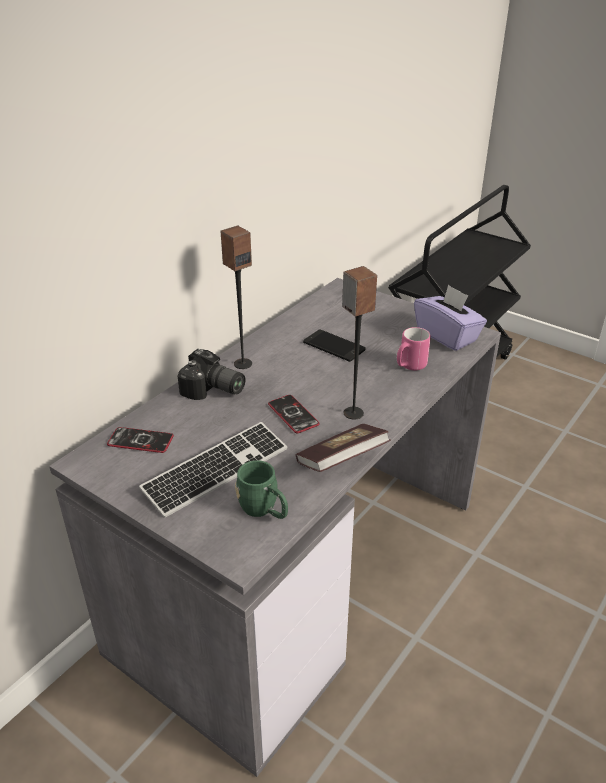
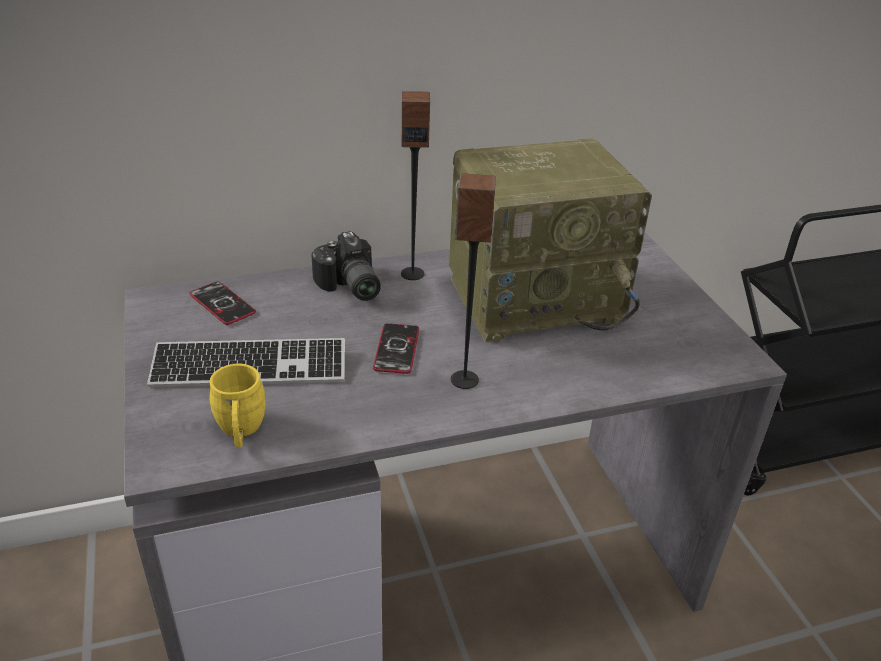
camera: 35 degrees right, 0 degrees up
green mug [235,460,288,519] -> yellow mug [209,364,266,448]
book [296,424,391,472] -> none
phone [303,329,366,362] -> radio [449,139,652,342]
pink mug [397,327,431,370] -> none
purple tissue box [414,284,487,351] -> none

